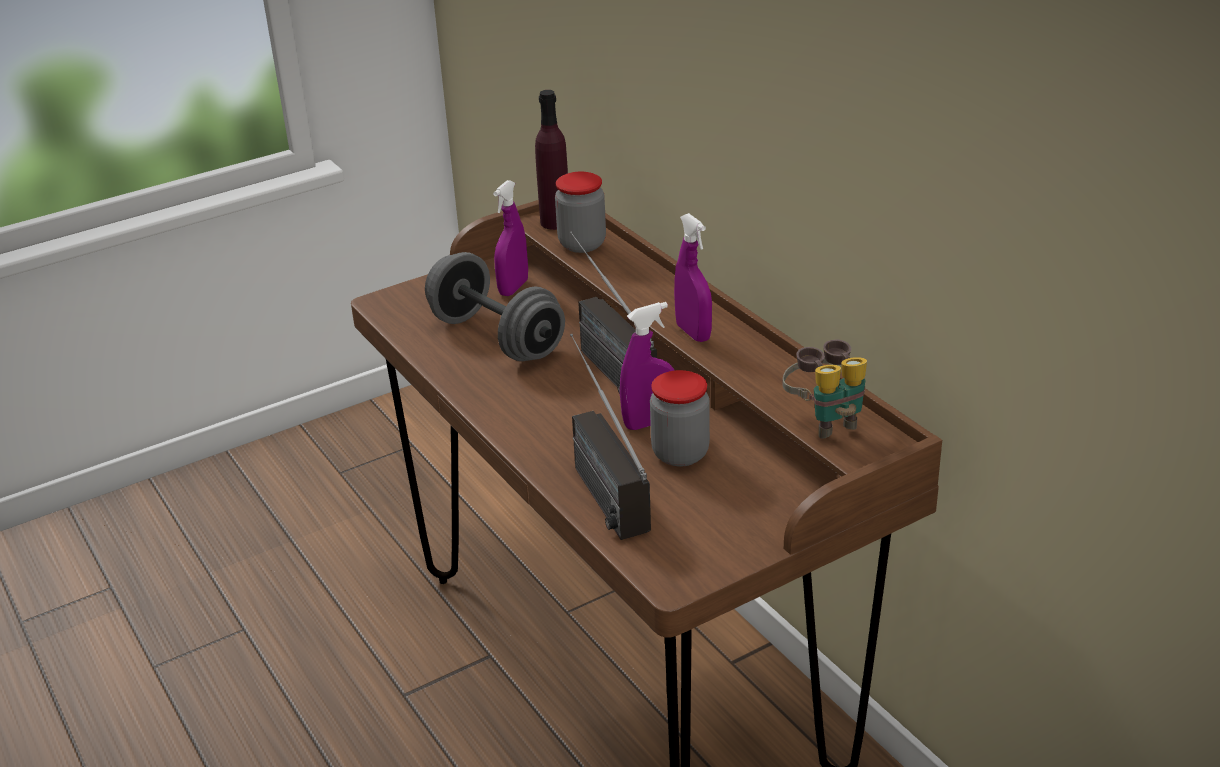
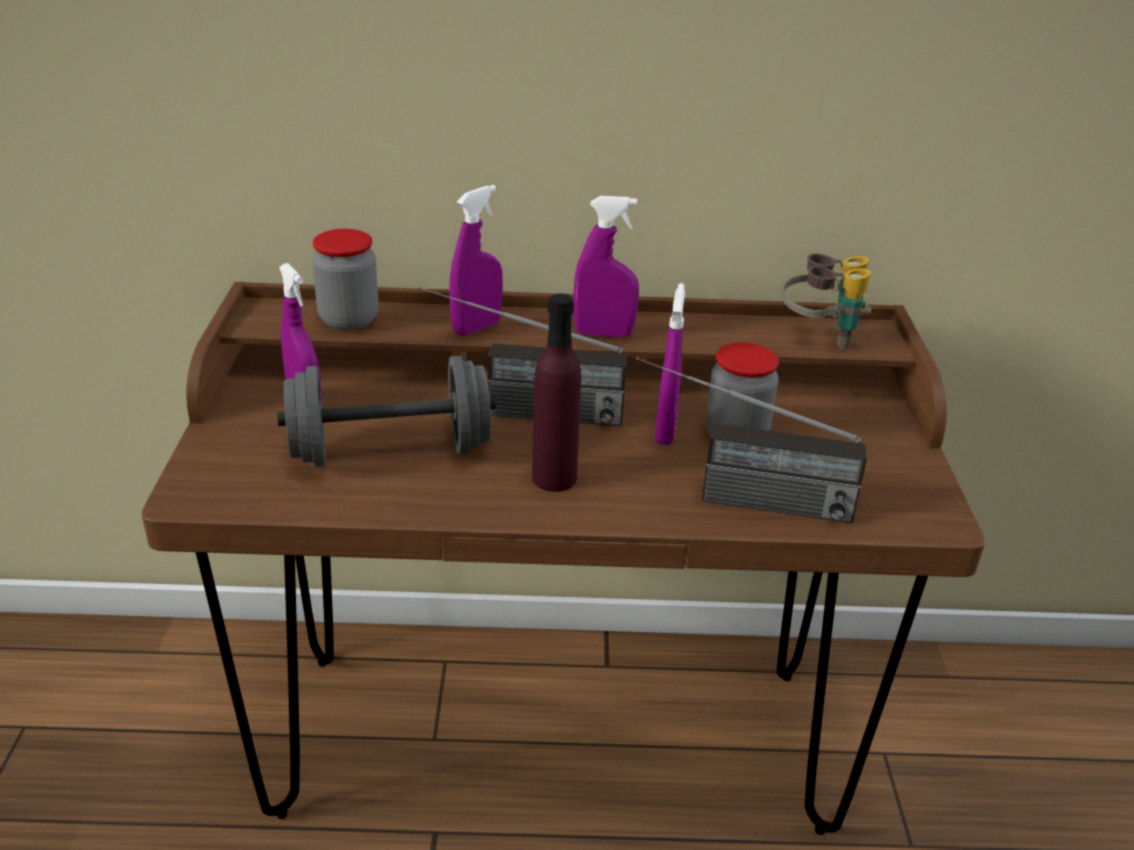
camera: 60 degrees left, 0 degrees up
purple bottle [535,90,568,230] -> purple bottle moved to [532,293,581,492]
none -> purple spray bottle [449,185,503,336]

